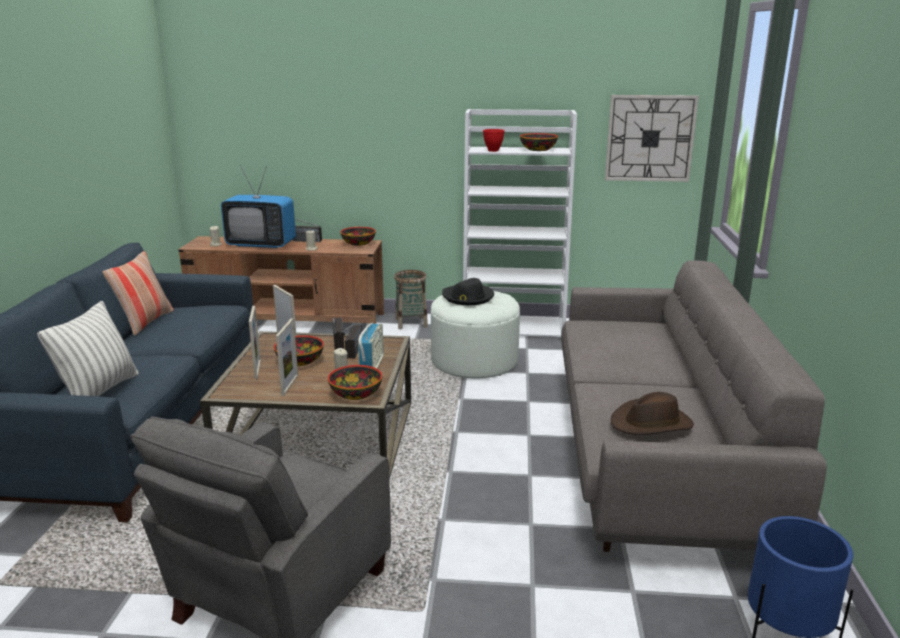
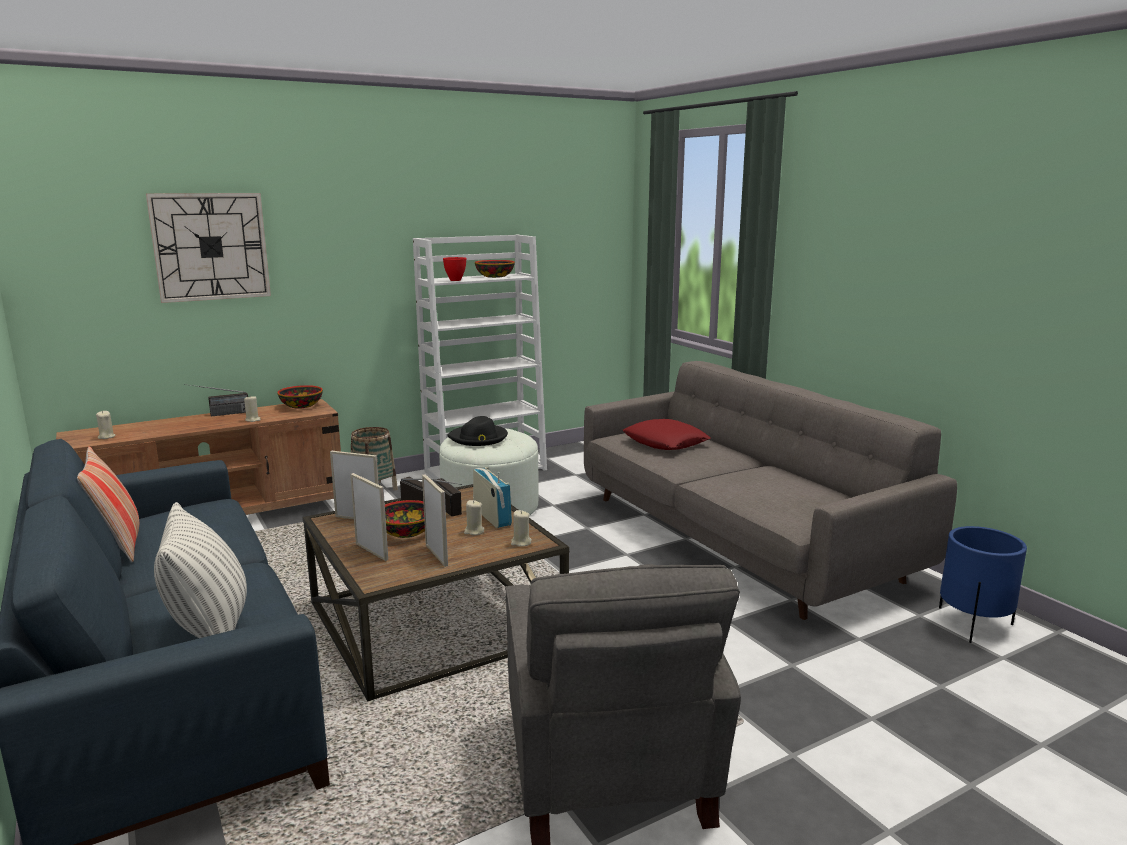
camera: 35 degrees left, 5 degrees down
television [221,165,296,249] -> none
bowl [328,365,382,400] -> beige candle [511,510,532,547]
wall clock [605,95,699,182] -> wall clock moved to [146,193,271,303]
brown hat [611,392,694,435] -> none
none -> red pillow [623,419,710,450]

